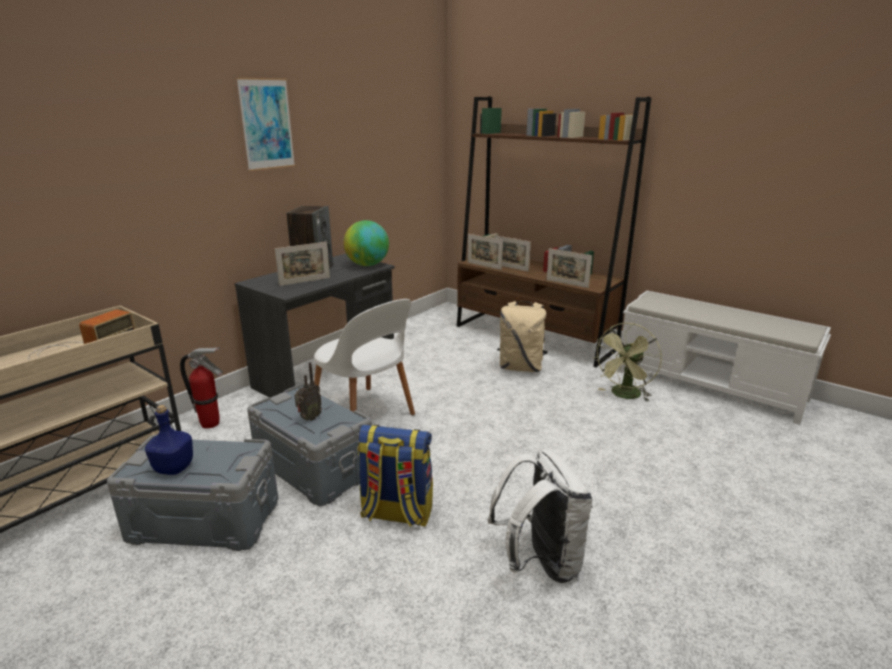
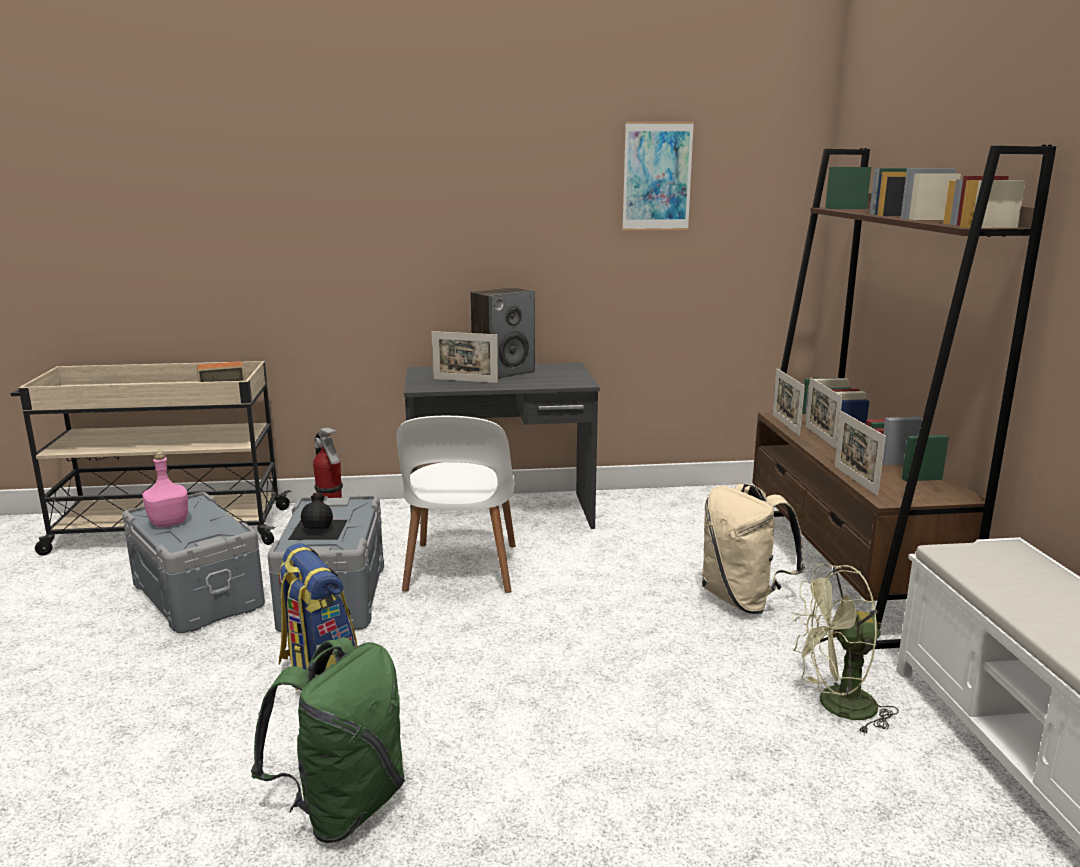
camera: 45 degrees right, 5 degrees down
blue bottle [145,405,193,475] -> pink bottle [142,452,188,527]
picture [236,77,295,171] -> picture moved to [622,122,694,231]
radio [294,362,322,421] -> black bottle [288,493,347,540]
globe [343,220,389,266] -> none
white backpack [487,448,593,583] -> green backpack [251,637,405,843]

